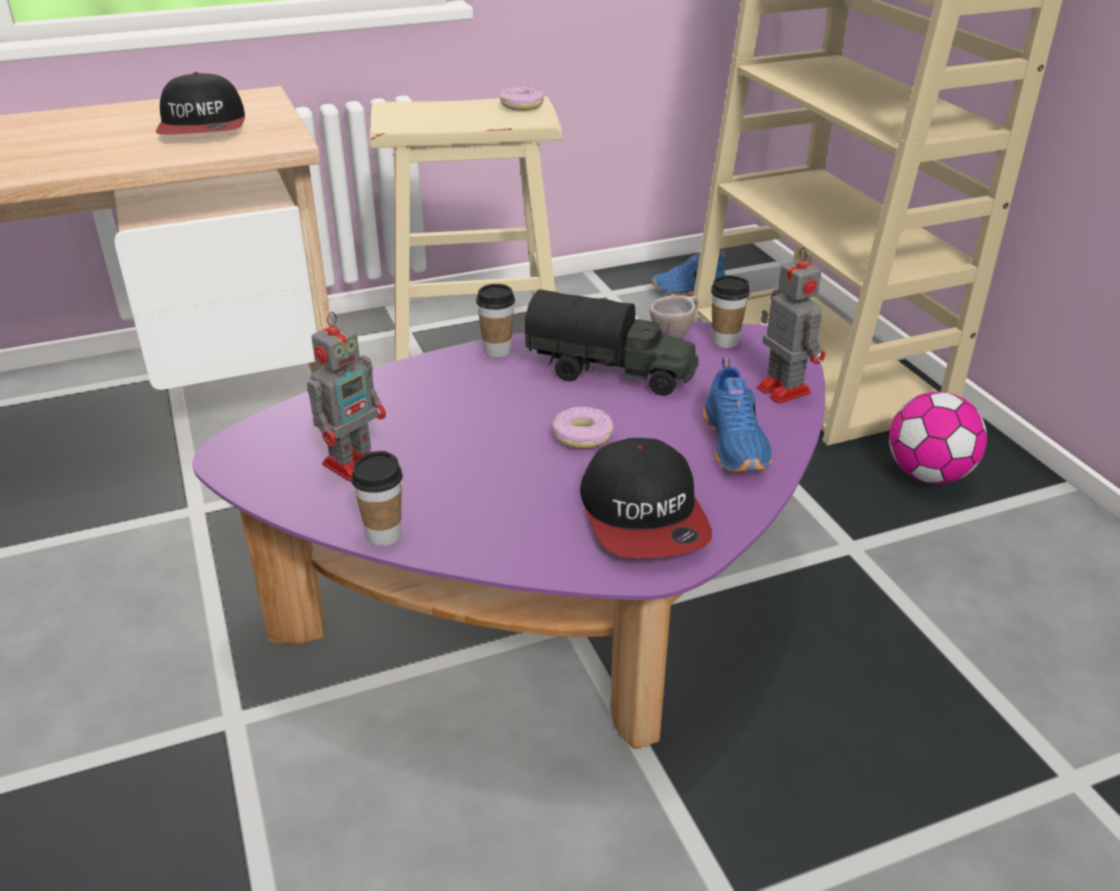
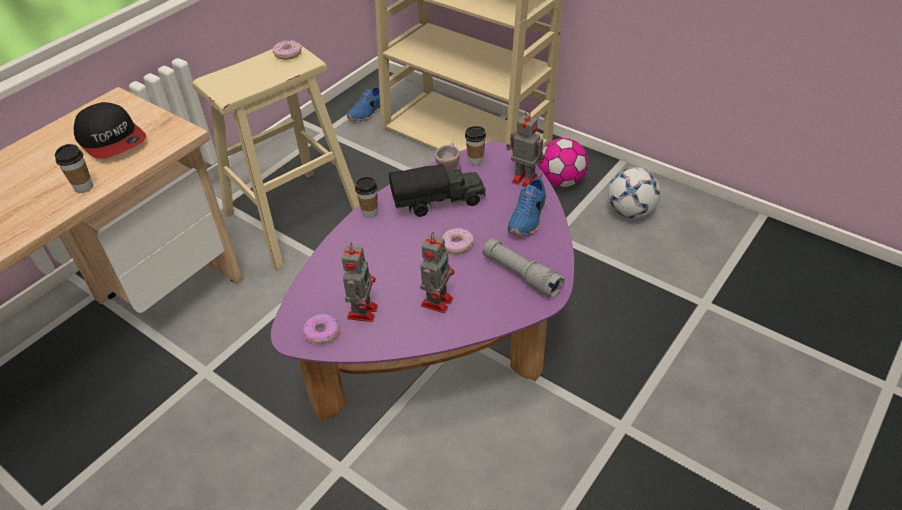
camera: 30 degrees left, 10 degrees up
cup [351,451,403,546] -> cup moved to [55,144,93,193]
cap [580,438,712,559] -> grey flashlight [483,238,565,298]
blue shoe [703,358,772,472] -> blue shoe turned 60 degrees clockwise [507,173,546,236]
none -> donut [303,314,340,344]
none -> toy robot [420,232,455,313]
none -> football [608,167,661,219]

